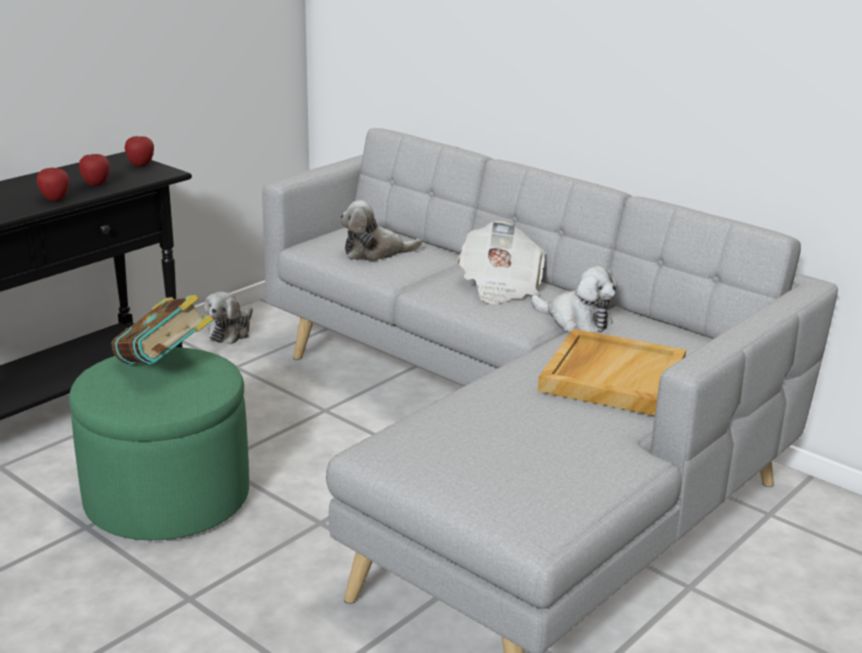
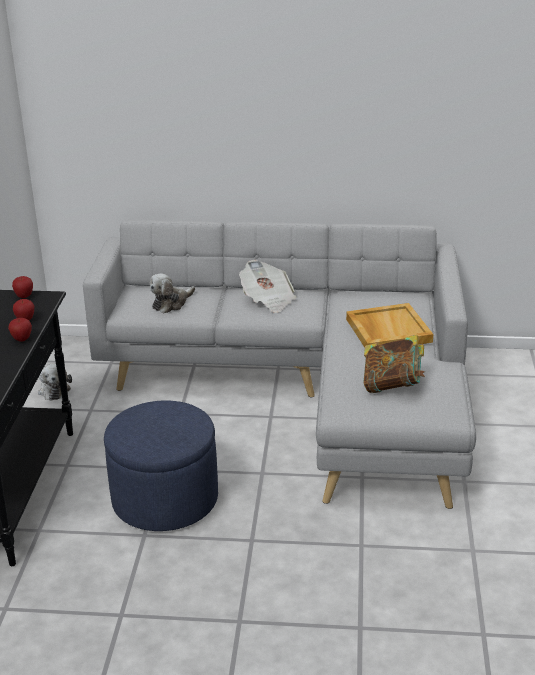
camera: 35 degrees left, 5 degrees up
green ottoman [69,347,249,540] -> blue ottoman [104,400,218,531]
book [112,295,213,364] -> book moved to [364,335,425,393]
plush toy [531,266,617,333] -> none

